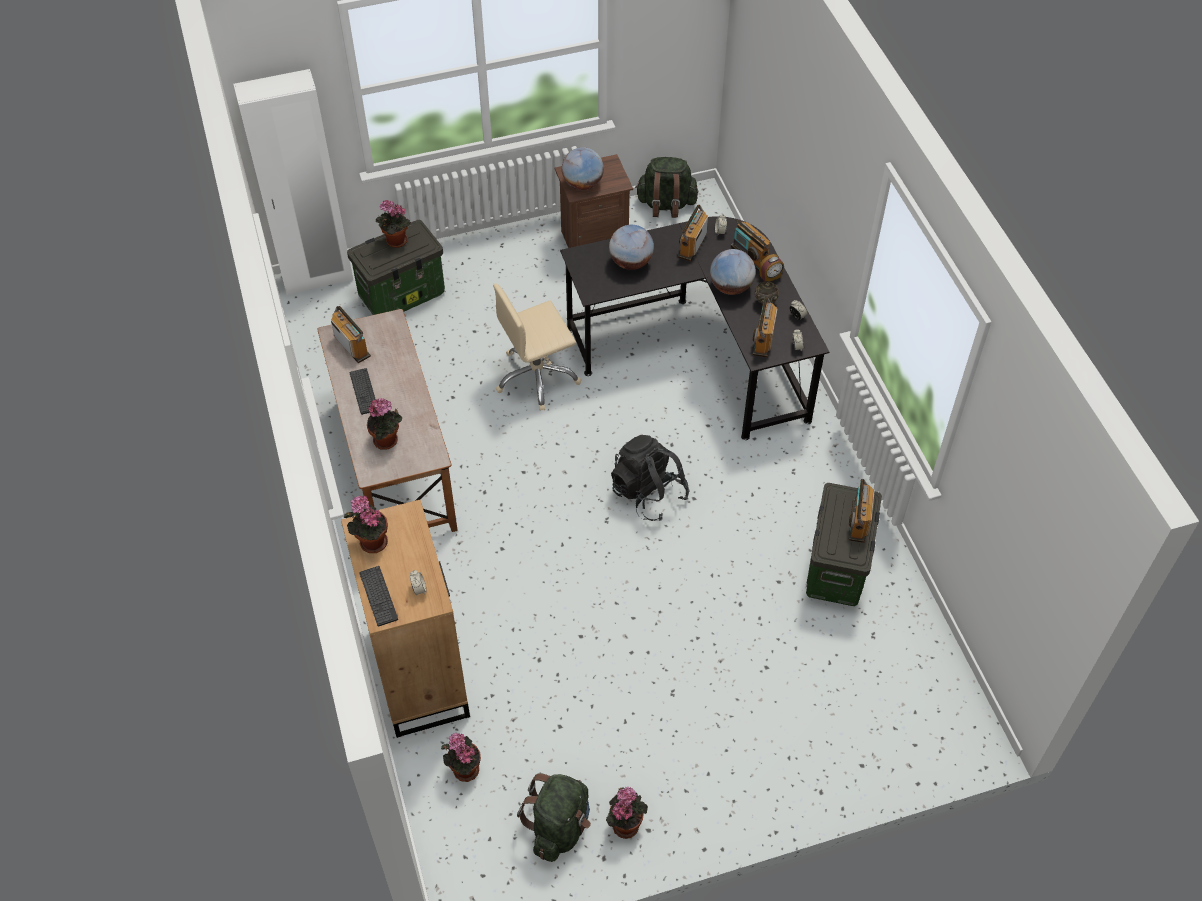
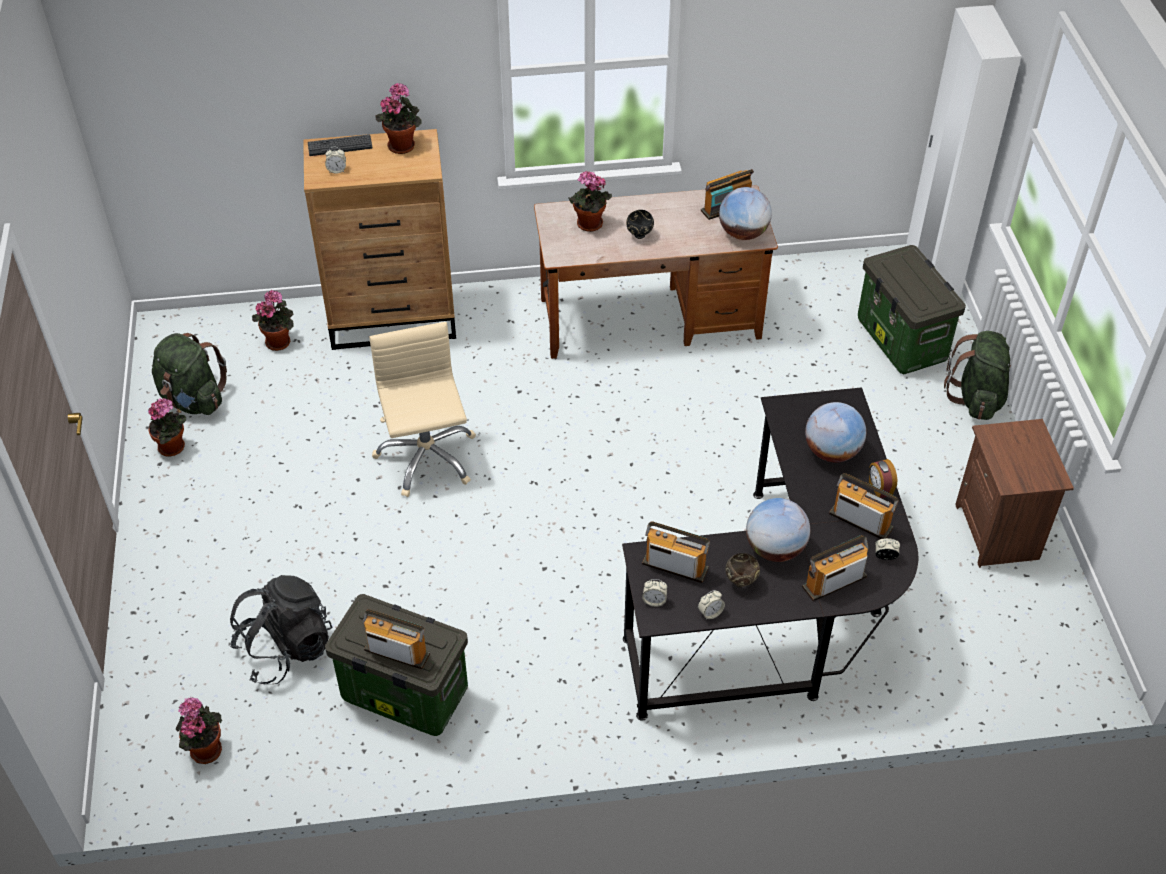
camera: 100 degrees right, 5 degrees down
keyboard [349,368,376,415] -> none
potted plant [376,200,411,248] -> potted plant moved to [176,697,222,764]
beige office chair [493,283,582,411] -> beige office chair moved to [369,322,476,497]
globe [562,147,604,190] -> globe moved to [719,187,772,240]
black backpack [611,435,689,521] -> black backpack moved to [230,575,333,684]
green backpack [635,157,698,218] -> green backpack moved to [944,331,1011,420]
alarm clock [759,254,784,281] -> alarm clock moved to [869,459,898,498]
none -> black bowl [626,210,654,239]

